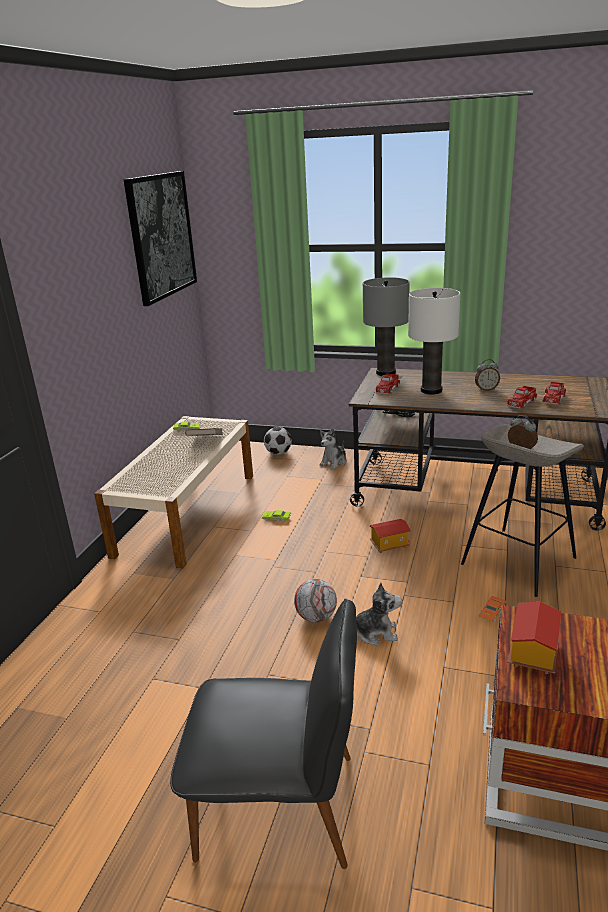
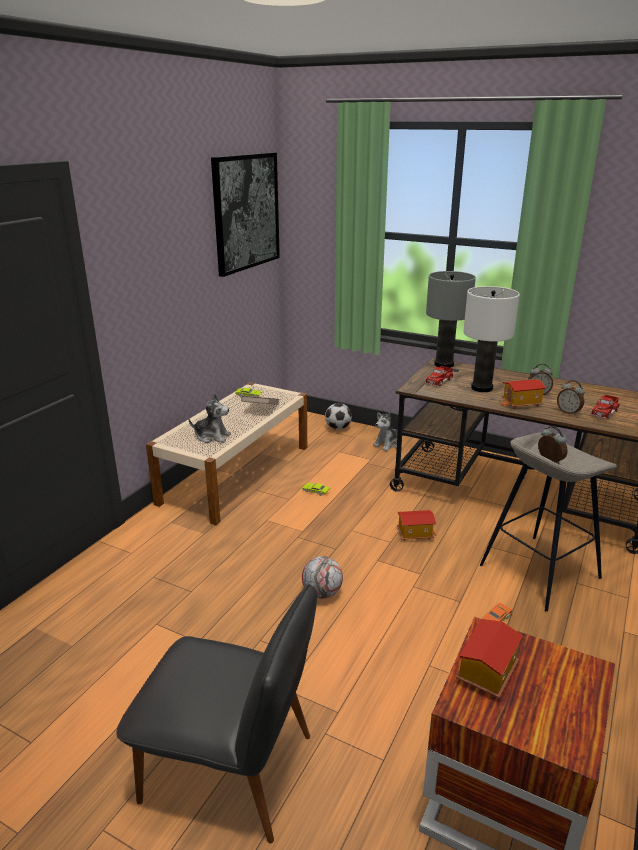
camera: 10 degrees right, 0 degrees up
plush toy [356,582,402,645] -> plush toy moved to [188,394,231,443]
toy truck [507,386,537,408] -> alarm clock [557,380,585,415]
none -> toy house [501,379,546,409]

